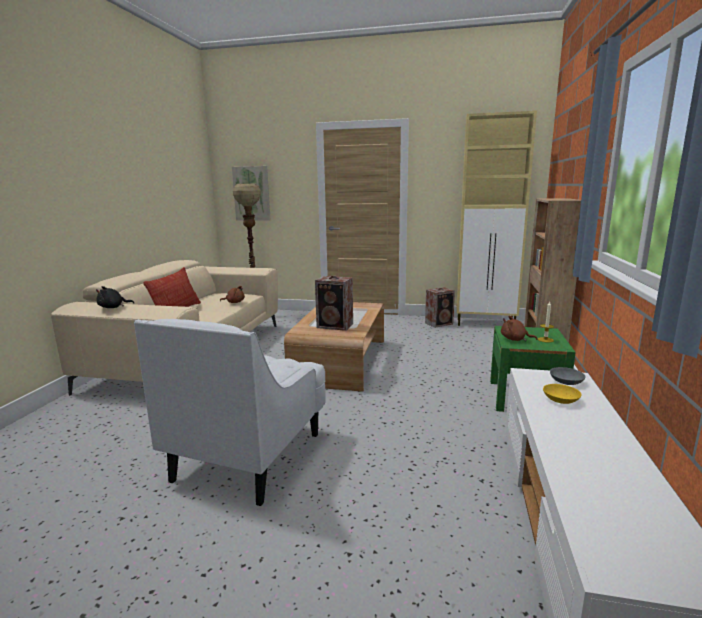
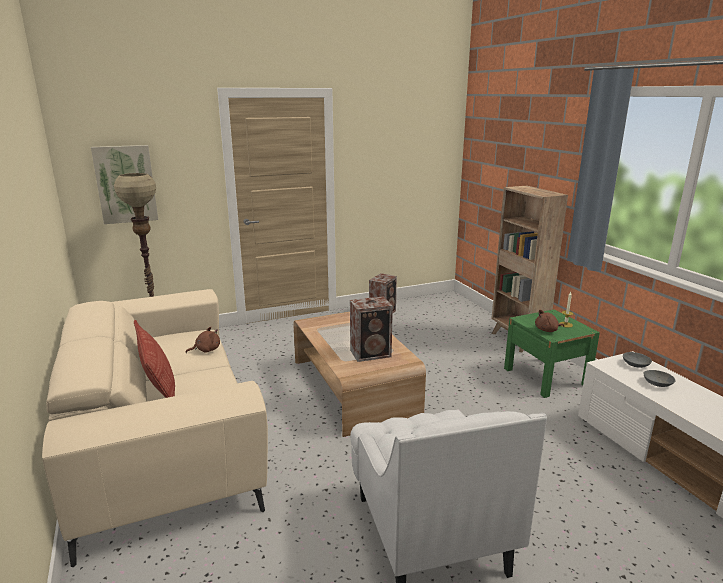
camera: 35 degrees left, 5 degrees up
black plush toy [96,286,134,308] -> none
beige cabinet [457,111,537,326] -> none
yellow bowl [543,384,582,404] -> grey bowl [643,370,676,387]

